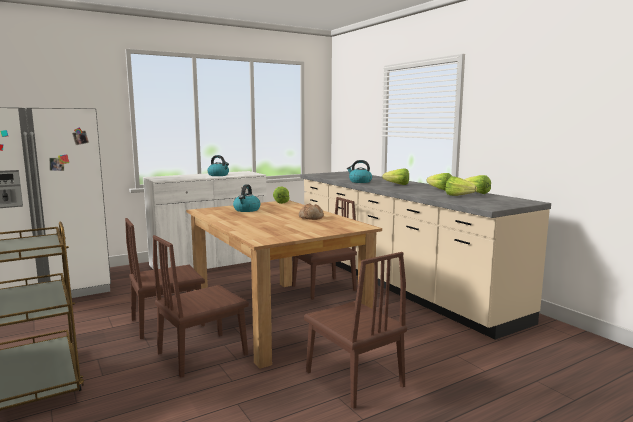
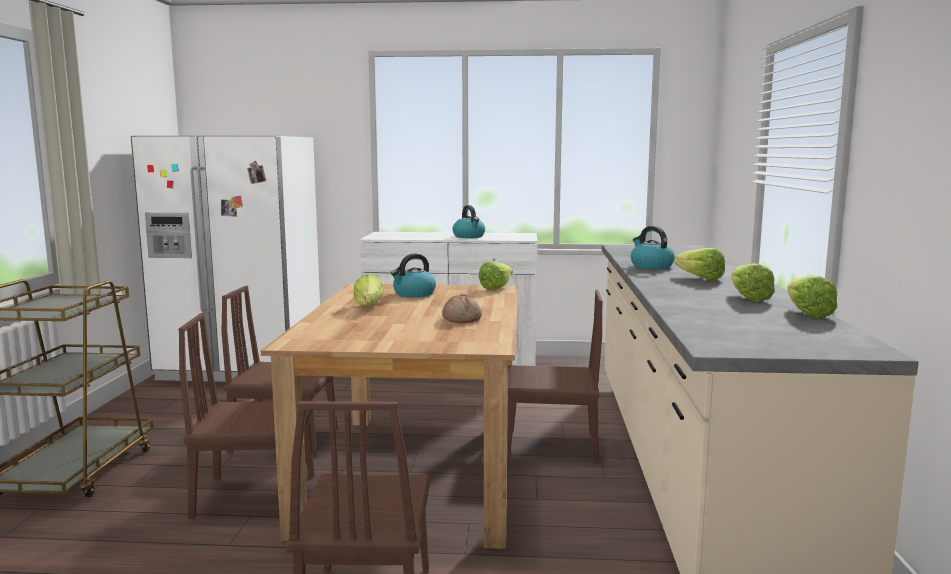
camera: 35 degrees right, 0 degrees up
lettuce [445,176,477,196] -> lettuce moved to [353,274,384,306]

